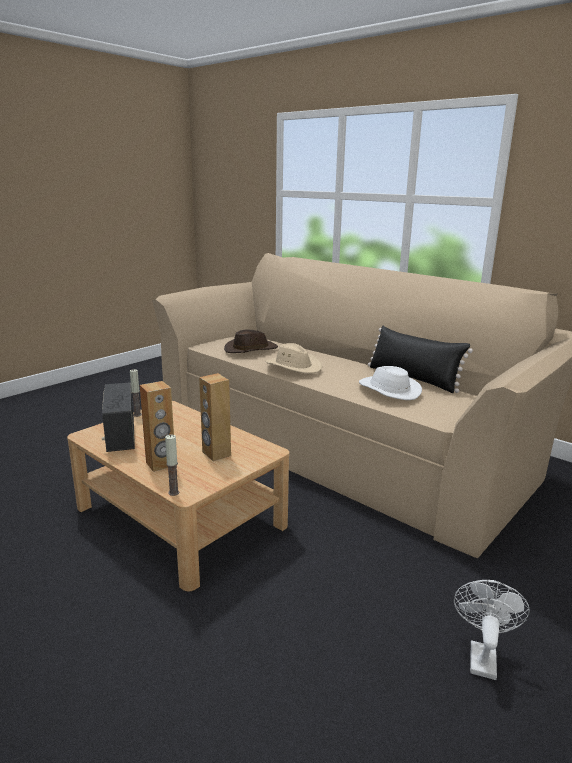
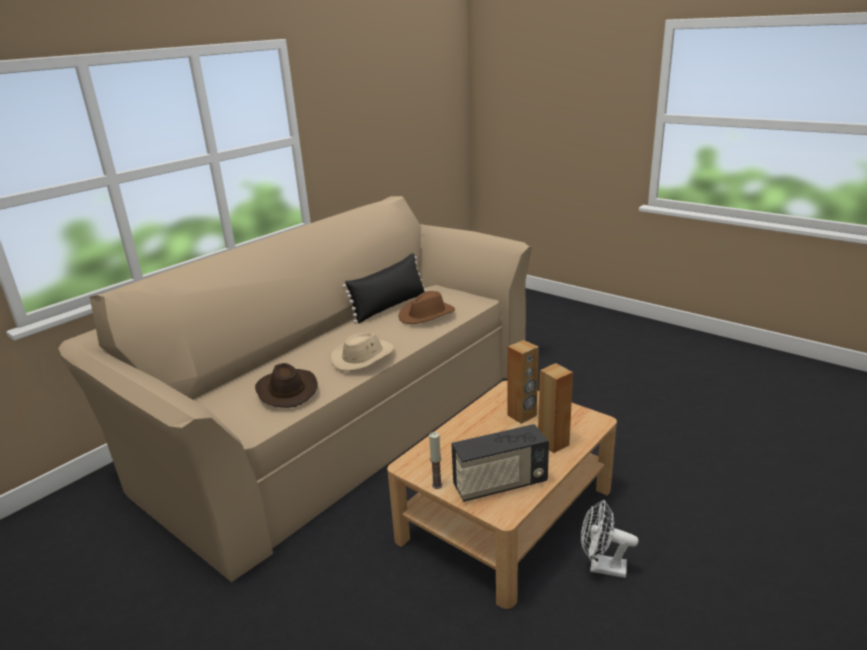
camera: 90 degrees left, 5 degrees up
candle [165,435,180,496] -> none
white hat [359,366,422,400] -> brown hat [398,291,455,324]
white fan [454,580,530,680] -> white fan moved to [581,500,639,578]

